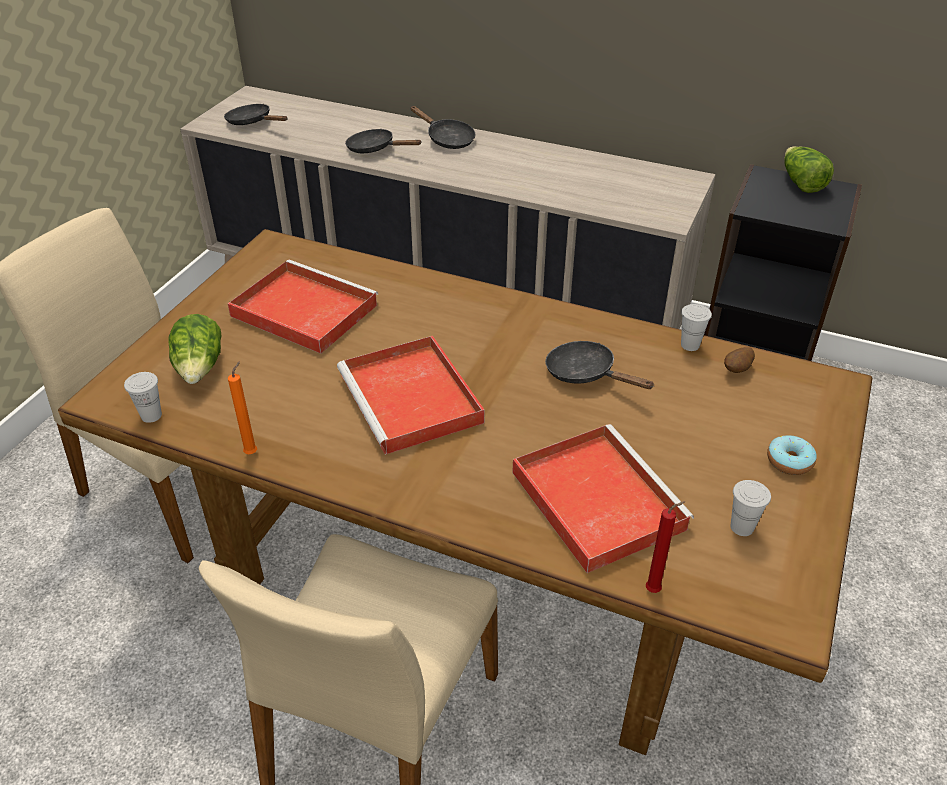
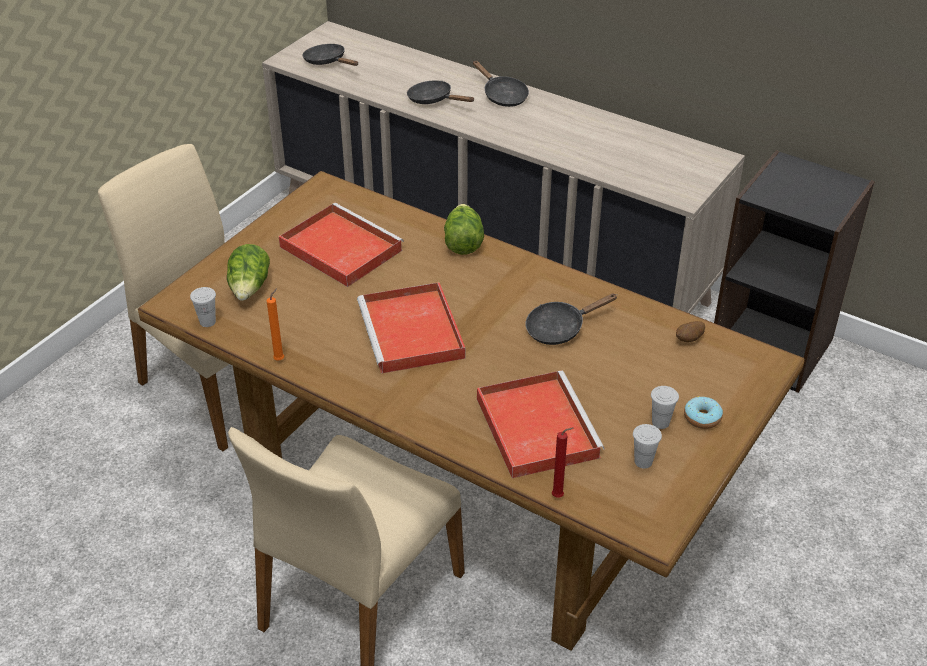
camera: 10 degrees right, 0 degrees up
black frying pan [545,341,655,389] -> black frying pan turned 75 degrees counterclockwise [525,294,618,345]
white cup [681,304,712,351] -> white cup moved to [651,386,679,429]
lettuce [784,146,834,193] -> lettuce moved to [444,204,484,255]

